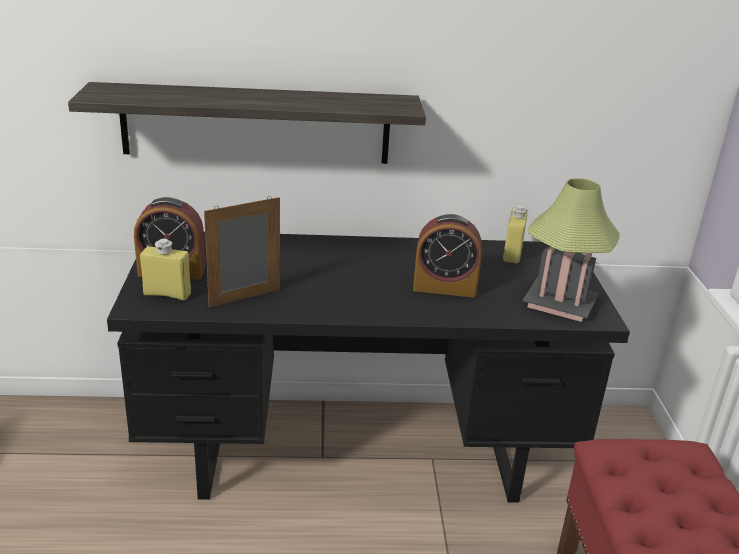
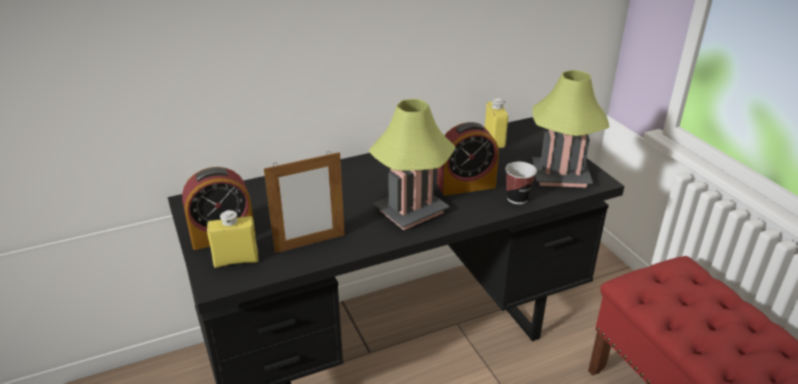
camera: 20 degrees left, 5 degrees up
shelf [68,82,426,164] -> none
picture frame [204,196,280,307] -> picture frame turned 150 degrees counterclockwise [264,151,345,253]
none -> table lamp [368,99,456,230]
none -> cup [505,162,537,204]

